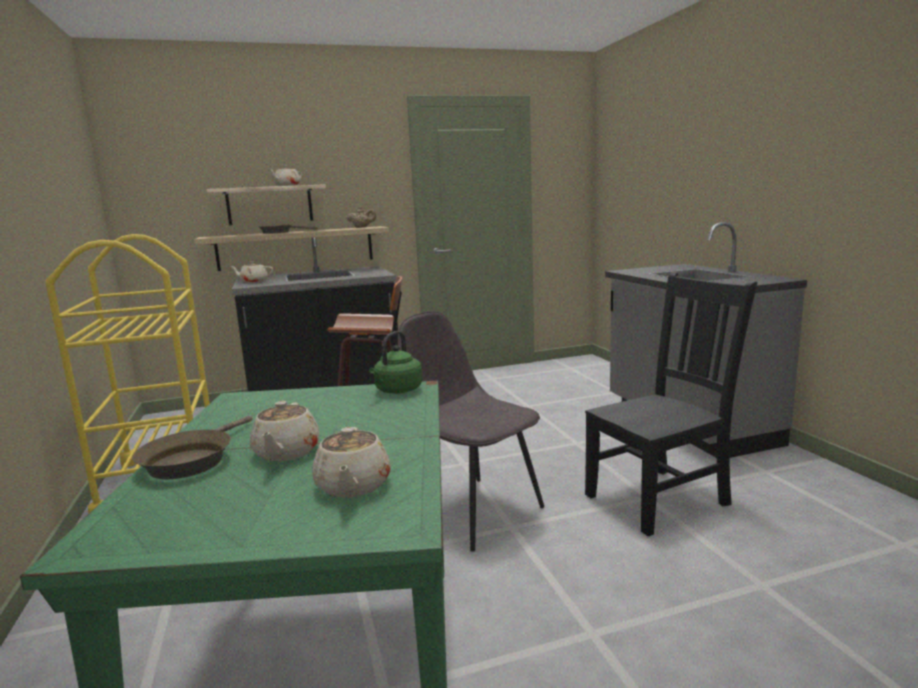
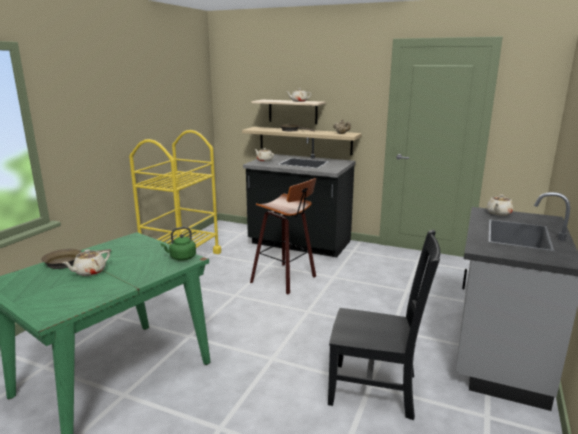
camera: 40 degrees right, 5 degrees up
beige teapot [312,427,391,498] -> beige teapot moved to [487,194,513,216]
grey chair [398,311,544,551] -> none

